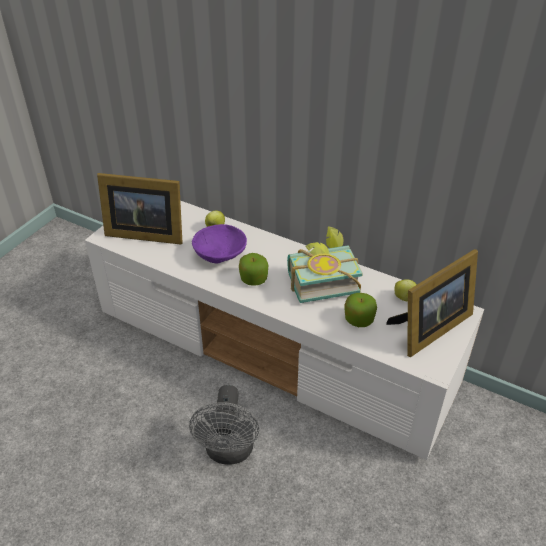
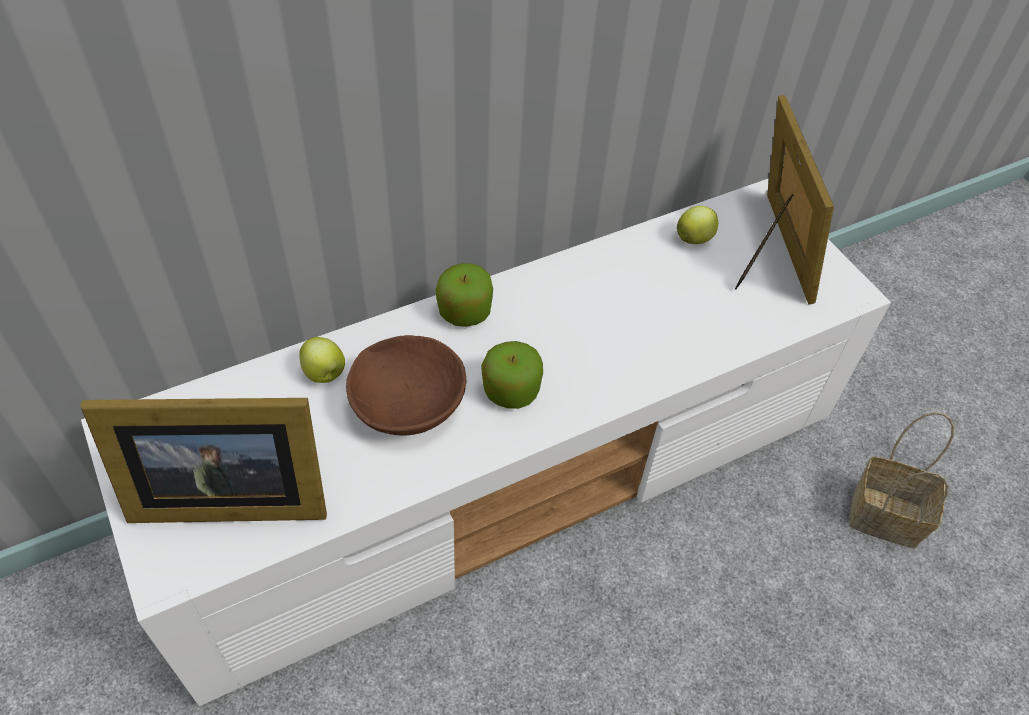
camera: 60 degrees left, 10 degrees up
picture frame [97,173,183,245] -> picture frame turned 45 degrees clockwise [81,398,327,523]
grey fan [189,385,259,465] -> none
purple bowl [192,224,247,263] -> brown bowl [346,335,466,435]
book [287,226,363,303] -> none
apple [345,293,377,327] -> apple moved to [436,263,493,327]
none -> basket [849,412,954,549]

